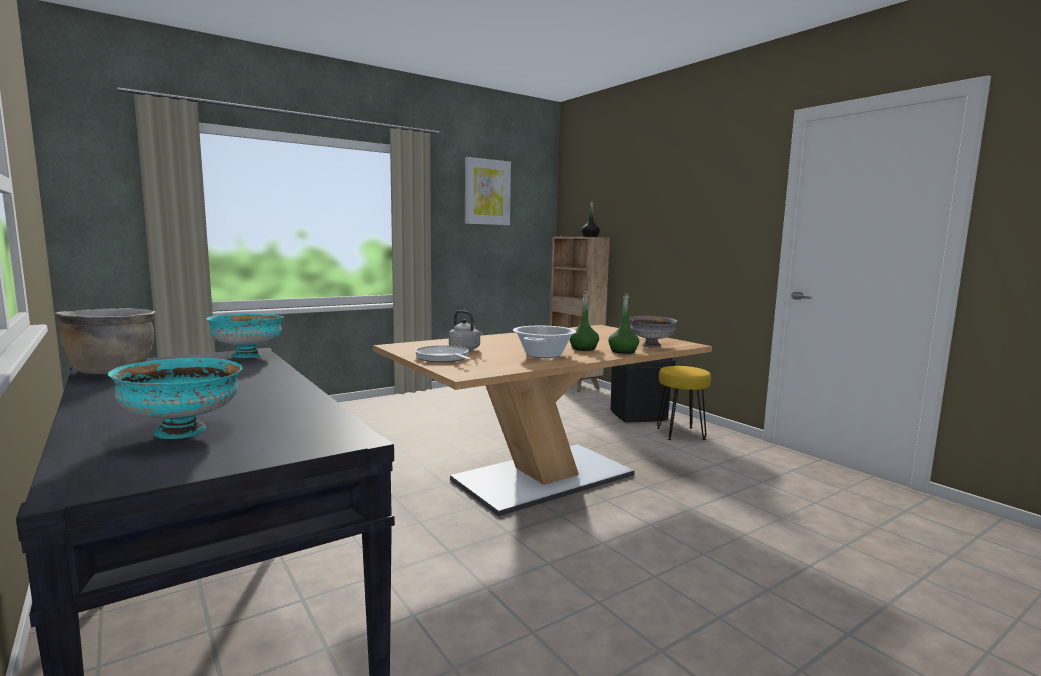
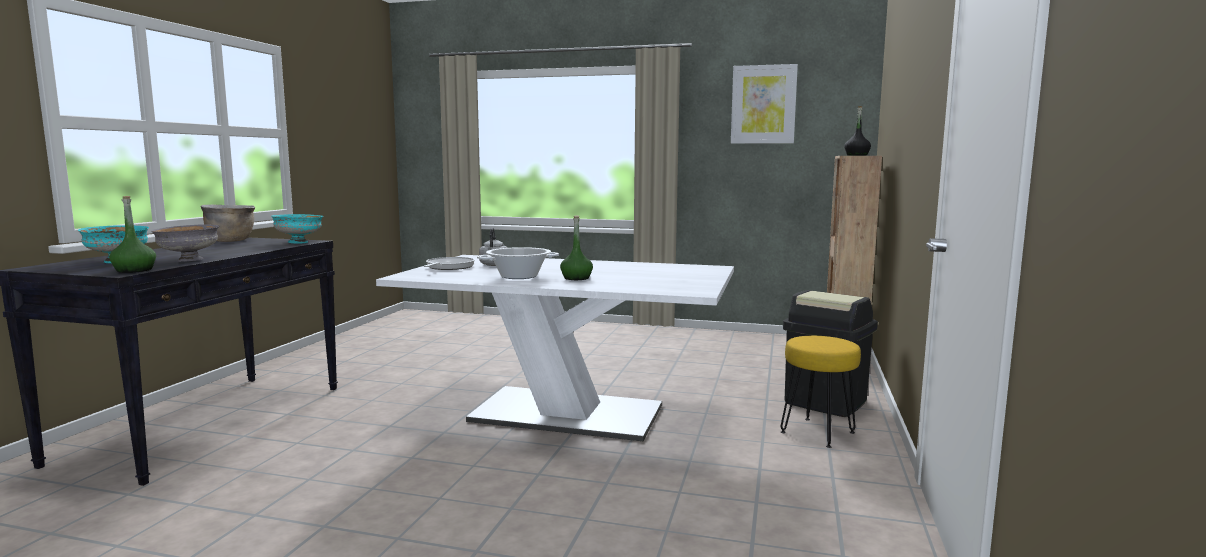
camera: 50 degrees right, 0 degrees up
brown dining table [373,325,712,516] -> white dining table [376,255,734,441]
green bottle [608,293,639,354] -> green bottle moved to [109,196,156,273]
grey bowl [629,316,677,348] -> grey bowl moved to [151,224,219,262]

